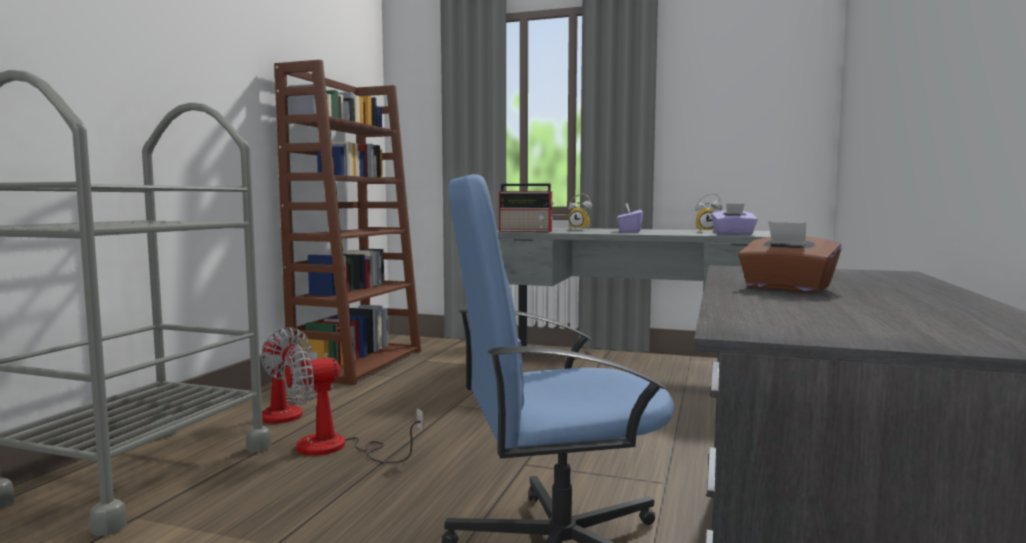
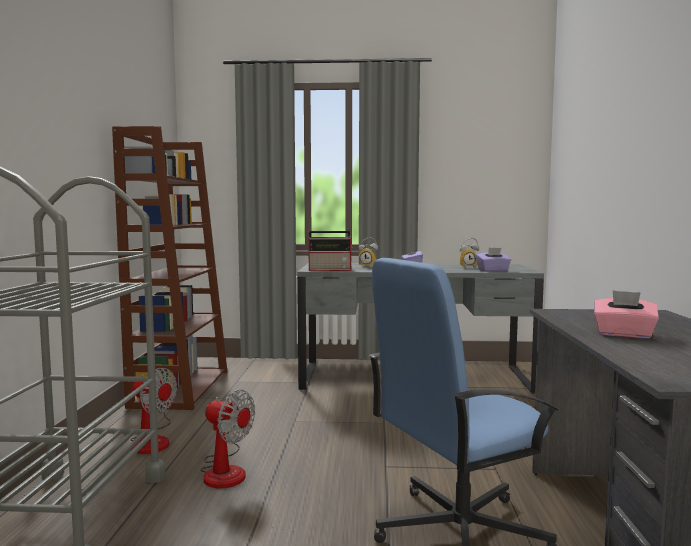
camera: 15 degrees left, 0 degrees up
fan [284,345,423,463] -> fan turned 105 degrees counterclockwise [200,390,255,488]
brown tissue box [738,221,842,292] -> pink tissue box [594,290,659,338]

